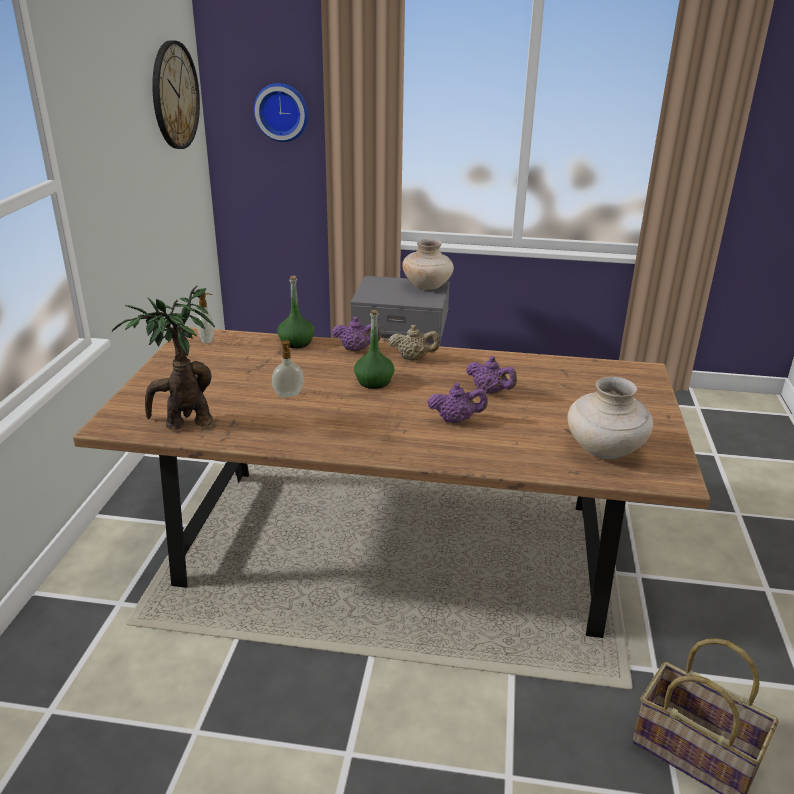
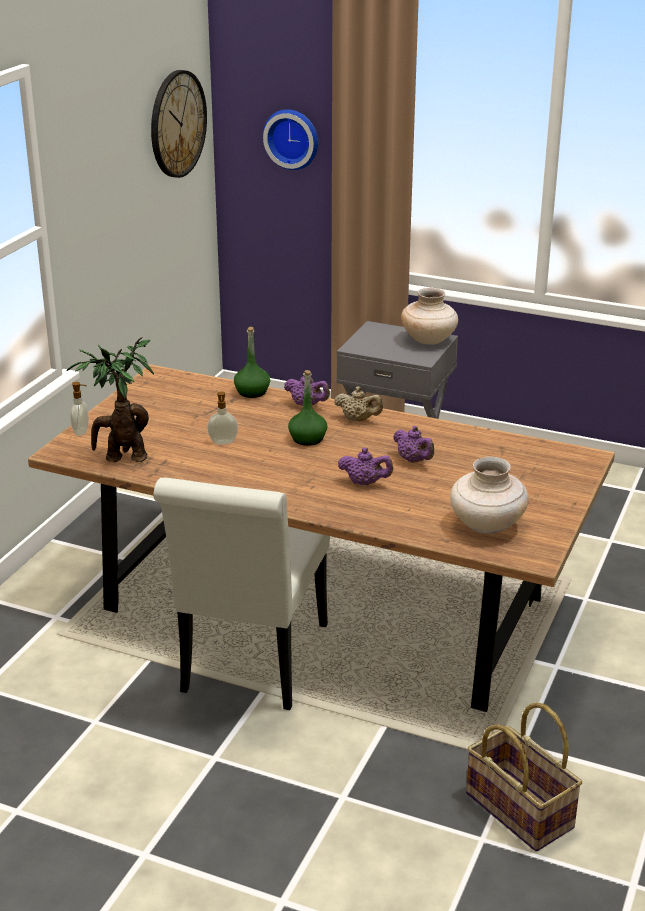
camera: 15 degrees right, 0 degrees up
soap dispenser [197,292,214,344] -> soap dispenser moved to [70,382,89,436]
none -> white chair [153,478,330,710]

